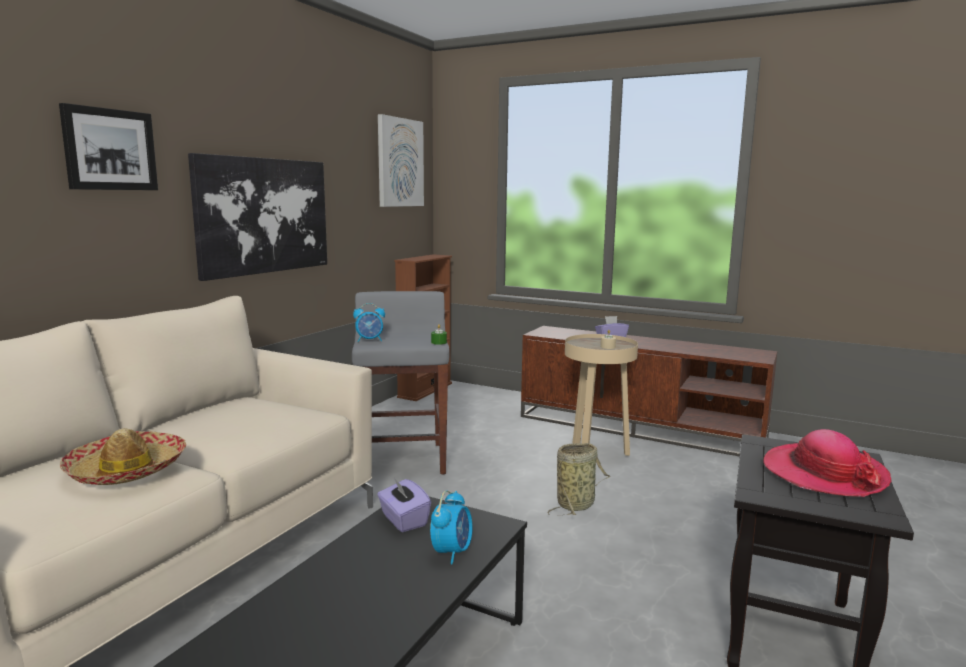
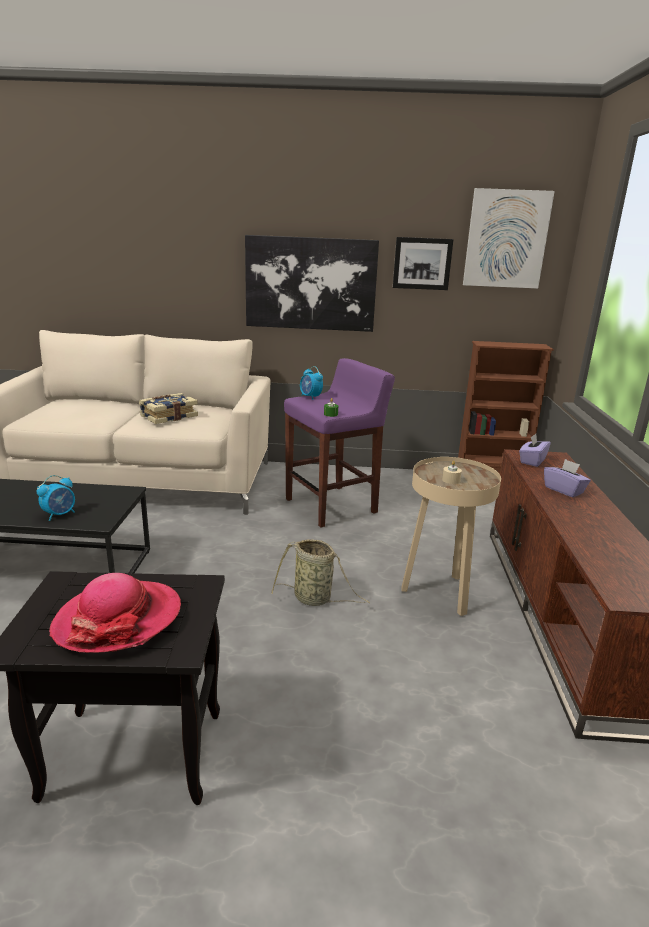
camera: 65 degrees right, 10 degrees up
picture [59,103,158,190] -> picture moved to [393,237,454,290]
hat [60,428,186,485] -> none
grey stool [352,291,450,474] -> purple stool [284,358,395,528]
purple tissue box [377,478,431,532] -> purple tissue box moved to [519,434,551,467]
alarm clock [430,491,472,565] -> alarm clock turned 45 degrees counterclockwise [37,475,75,521]
none -> book [139,393,198,424]

